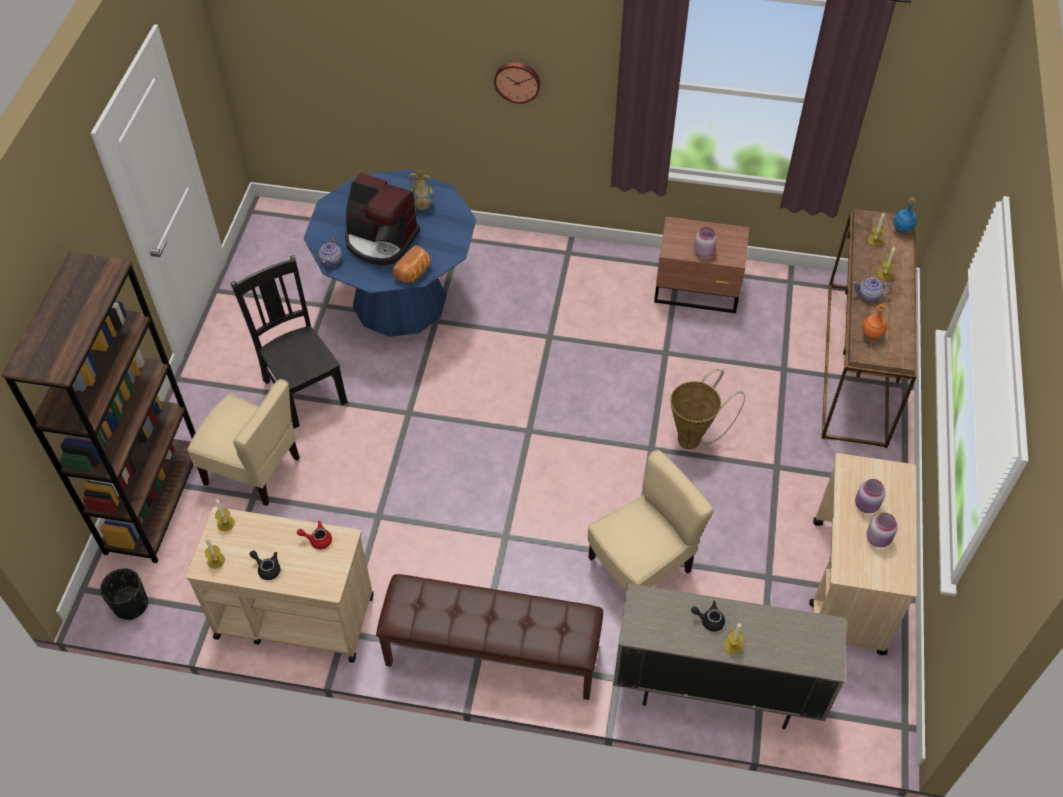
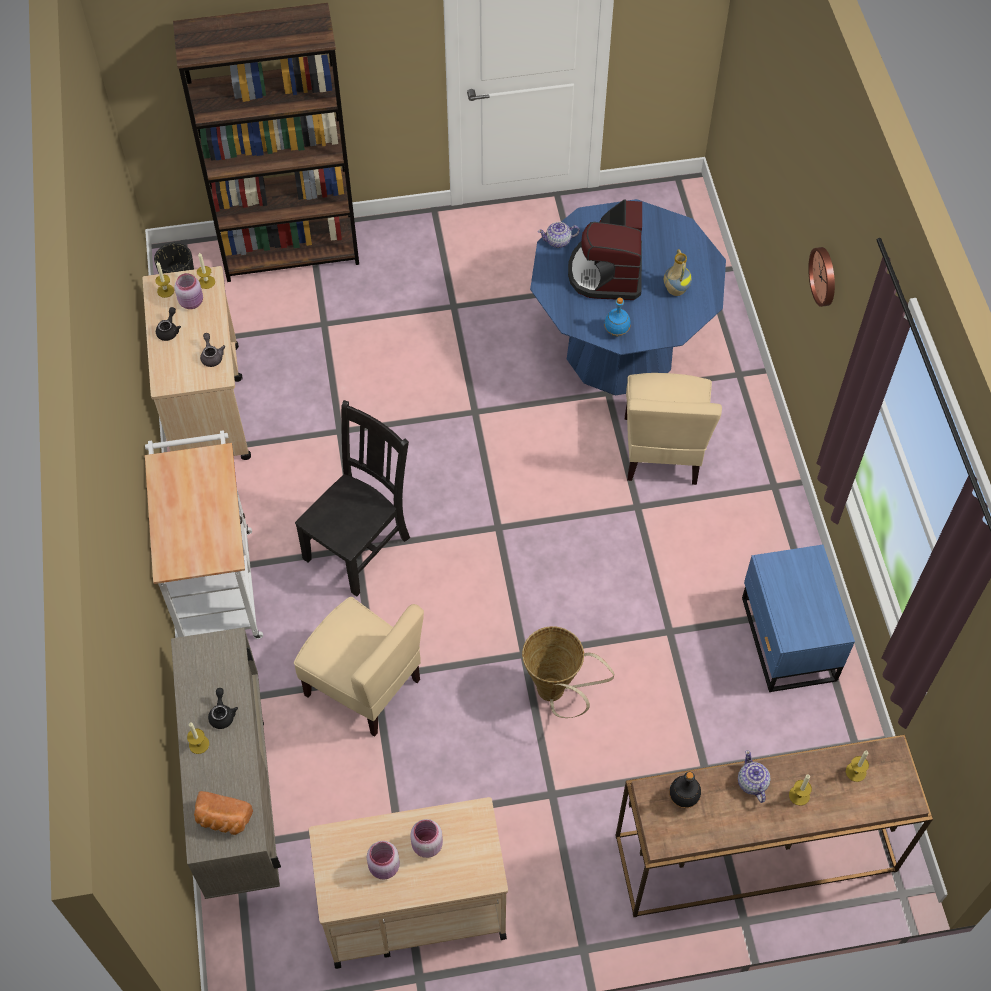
camera: 70 degrees right, 5 degrees up
beige chair [187,379,300,506] -> beige chair moved to [625,373,722,485]
black chair [231,255,348,429] -> black chair moved to [295,400,410,597]
red teapot [297,521,332,549] -> grey teapot [200,333,225,367]
brown bench [376,574,603,700] -> white cart [145,430,263,639]
bread [393,245,431,283] -> bread moved to [194,791,253,835]
brown nightstand [654,217,749,313] -> blue nightstand [742,545,855,692]
pink jar [694,227,717,258] -> pink jar moved to [174,273,203,309]
orange bottle [862,304,887,340] -> black bottle [669,772,701,808]
blue bottle [893,197,917,234] -> blue bottle moved to [604,298,631,337]

